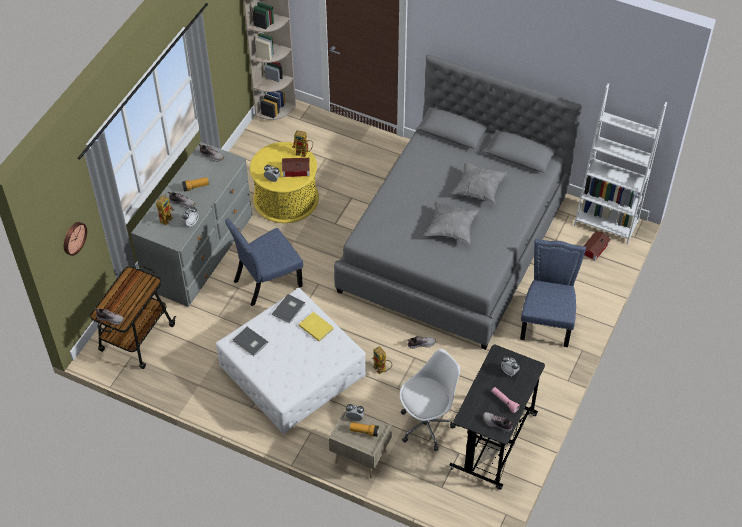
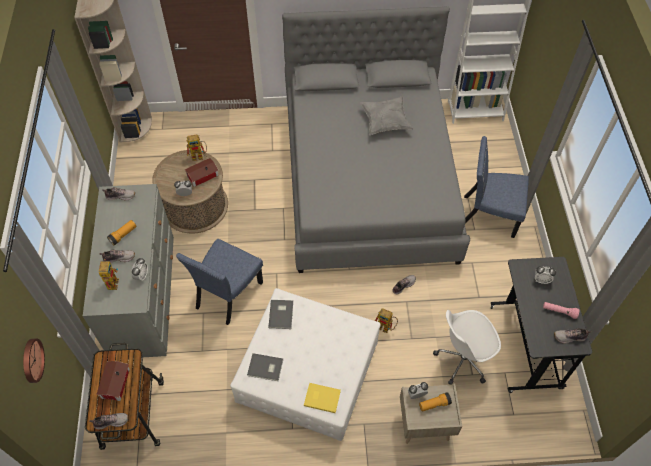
camera: 30 degrees left, 5 degrees up
yellow coffee table [250,142,319,223] -> brown coffee table [152,150,228,233]
yellow book [299,312,334,342] -> yellow book moved to [304,383,341,413]
white office chair [400,349,460,451] -> white office chair turned 135 degrees counterclockwise [433,310,501,385]
grey pillow [425,201,479,244] -> none
blue chair [520,239,586,347] -> blue chair turned 60 degrees counterclockwise [464,136,529,238]
toy house [584,231,611,261] -> toy house moved to [96,361,130,401]

